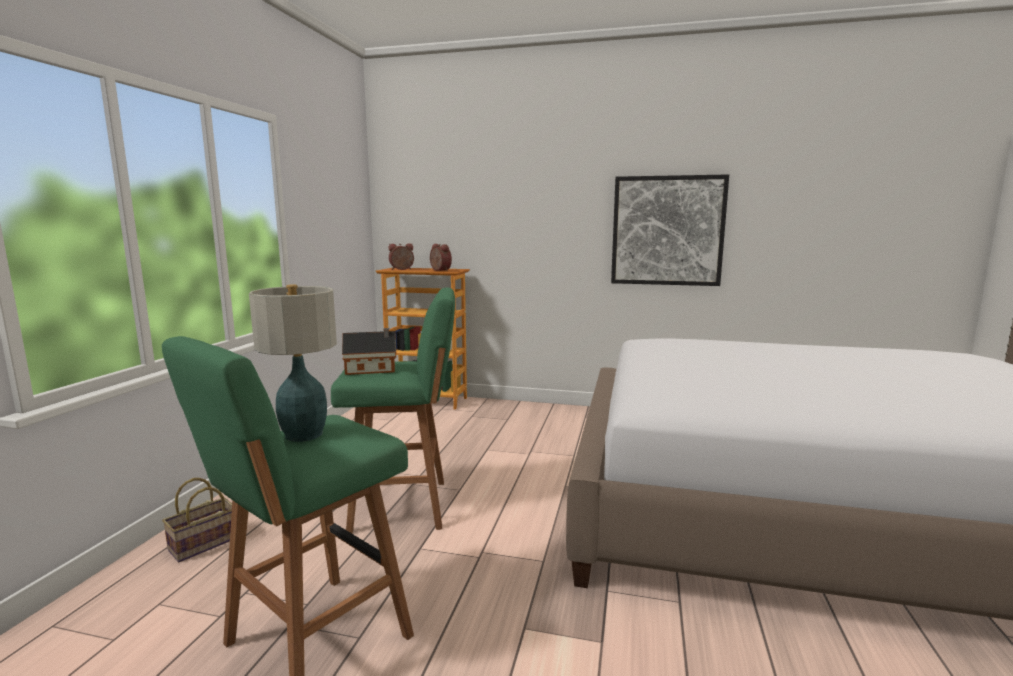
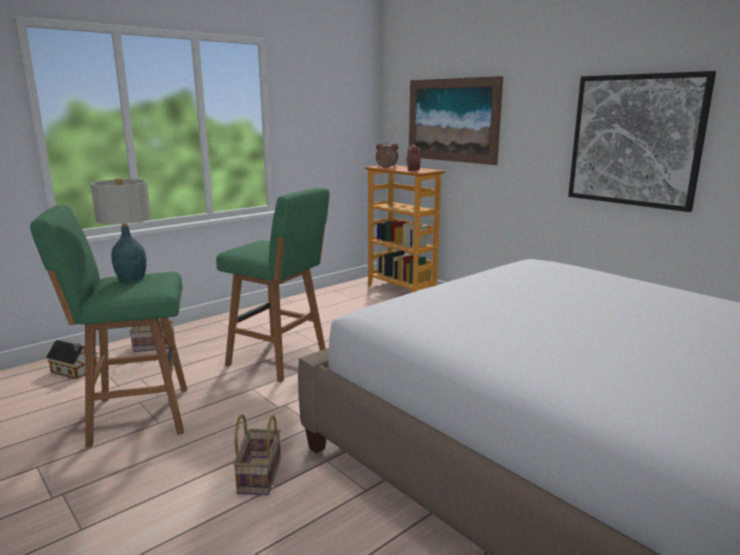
camera: 35 degrees right, 5 degrees up
toy house [342,328,396,375] -> toy house moved to [46,340,98,379]
none -> basket [233,414,281,495]
none -> picture [409,76,503,165]

